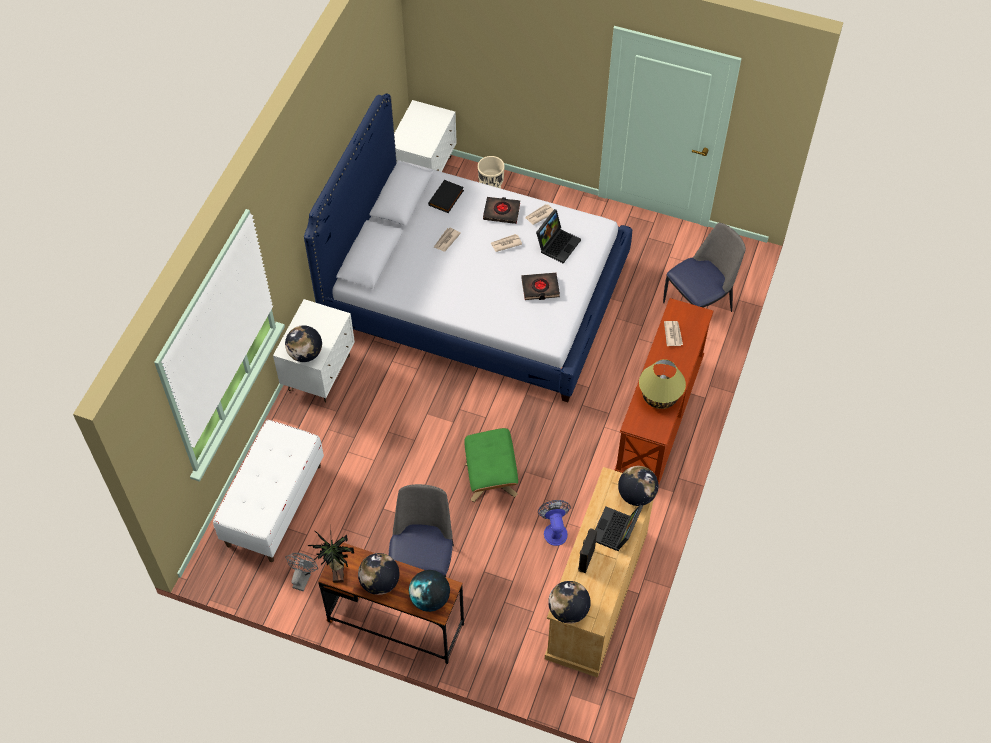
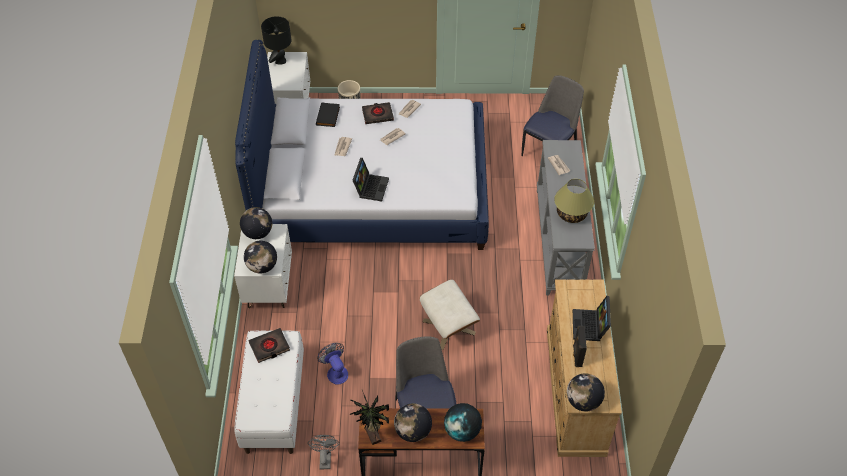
camera: 20 degrees left, 5 degrees down
green ottoman [464,428,518,502] -> beige ottoman [420,279,480,350]
black book [521,273,560,300] -> black book moved to [248,328,290,363]
laptop [536,209,581,264] -> laptop moved to [352,158,389,202]
fan [538,500,571,546] -> fan moved to [317,343,348,385]
brown console table [615,298,713,486] -> grey console table [537,140,595,295]
globe [618,466,658,506] -> globe moved to [240,207,272,239]
none -> black table lamp [261,16,291,65]

